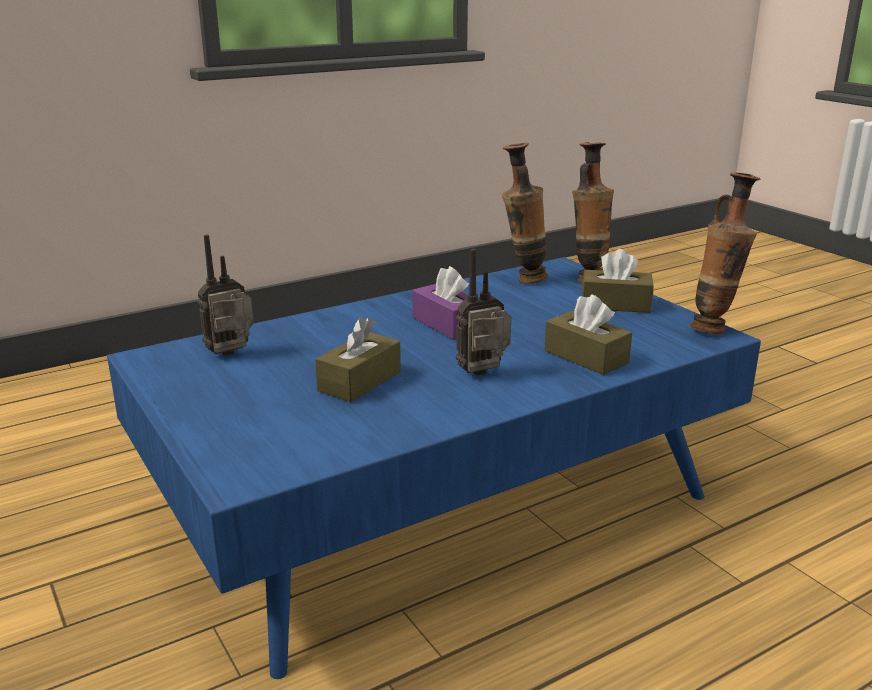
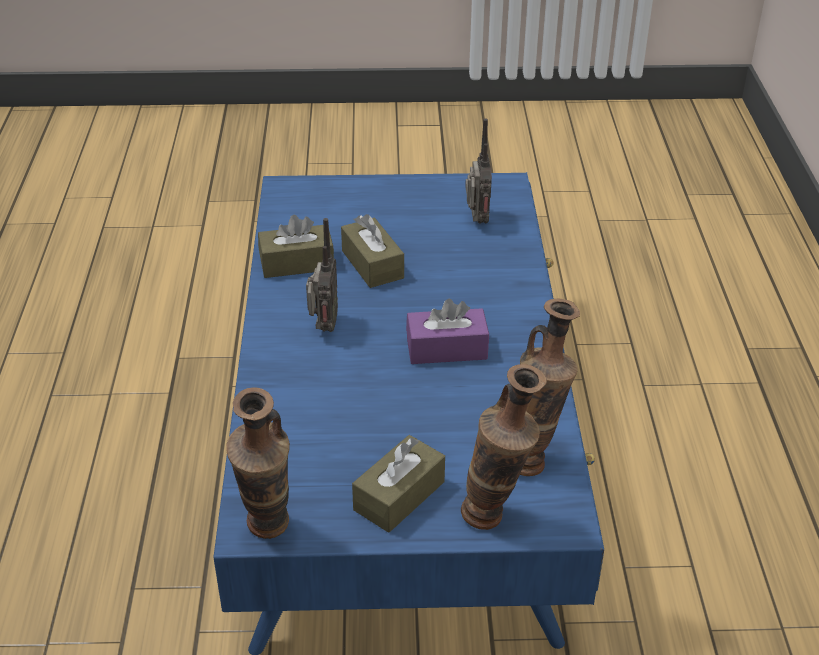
camera: 120 degrees right, 15 degrees up
brown tissue box [544,295,632,375] -> brown tissue box moved to [258,215,334,278]

